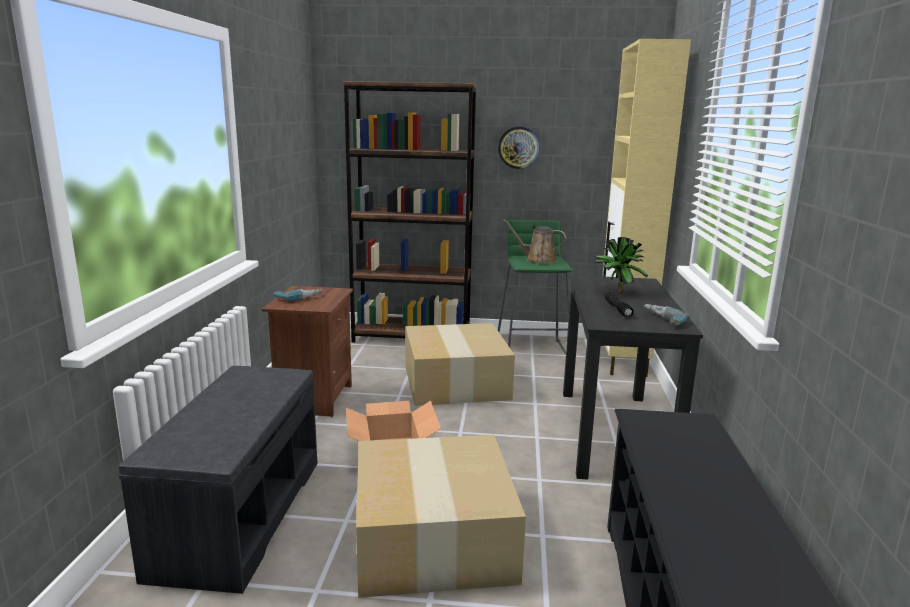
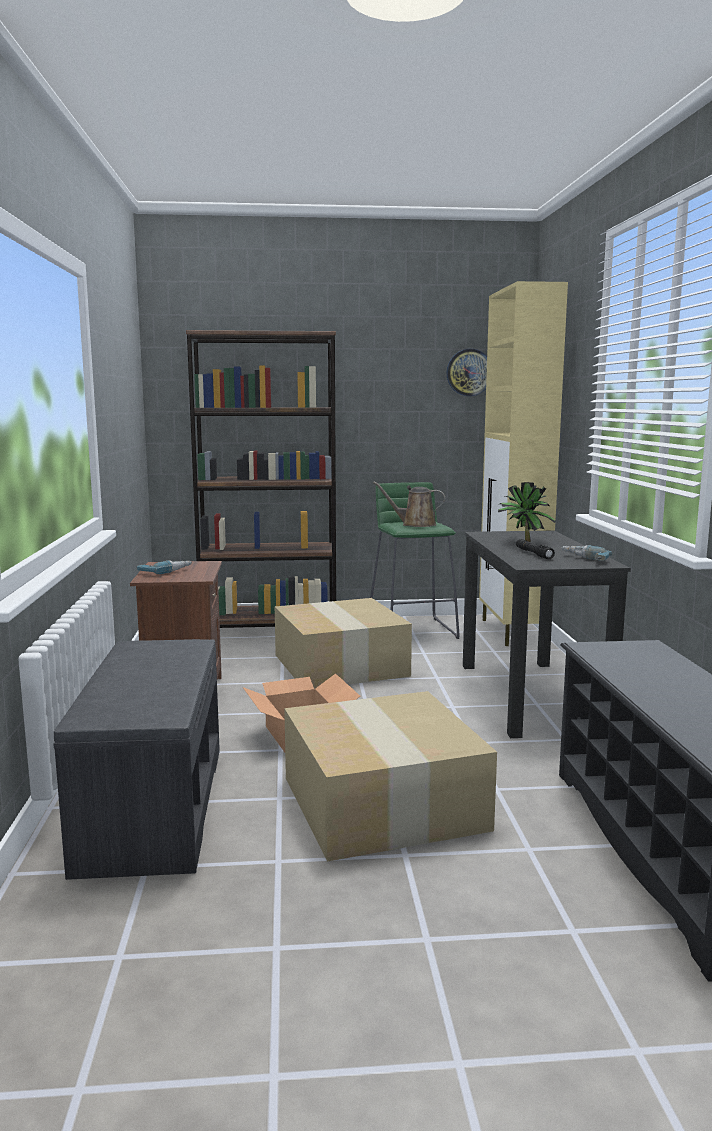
camera: 10 degrees left, 5 degrees down
wall clock [498,126,540,169] -> wall clock moved to [446,349,487,396]

